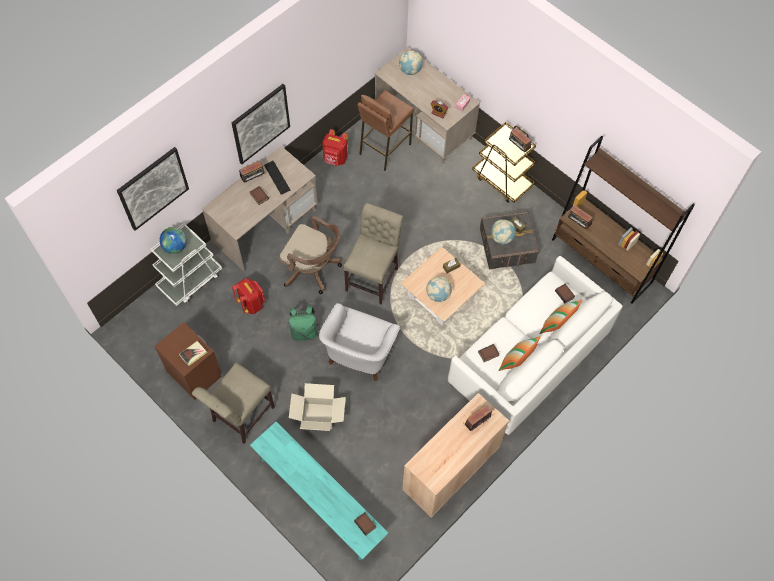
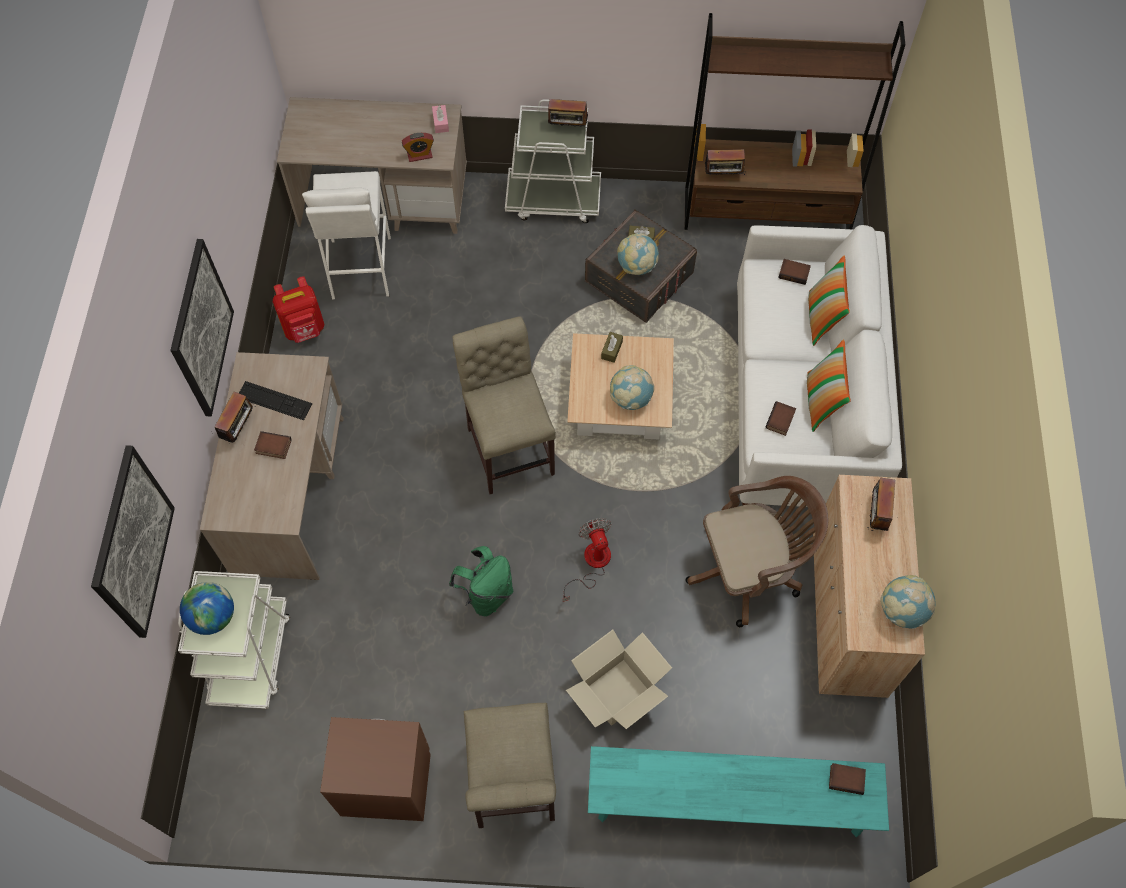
camera: 40 degrees left, 0 degrees up
book [179,341,207,366] -> none
red backpack [232,278,266,314] -> none
brown office chair [279,216,342,294] -> brown office chair moved to [685,476,828,627]
white armchair [319,303,400,381] -> fan [563,518,611,602]
brown stool [358,90,414,171] -> white stool [302,171,391,300]
globe [399,51,423,75] -> globe moved to [880,575,936,629]
brown cart [472,122,536,203] -> white cart [505,99,601,223]

